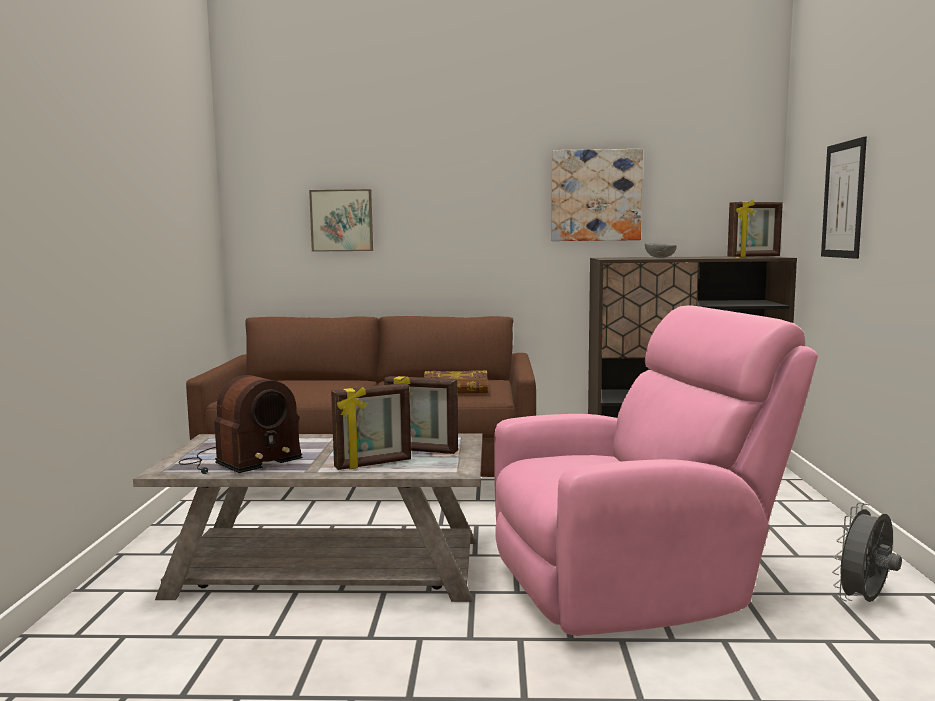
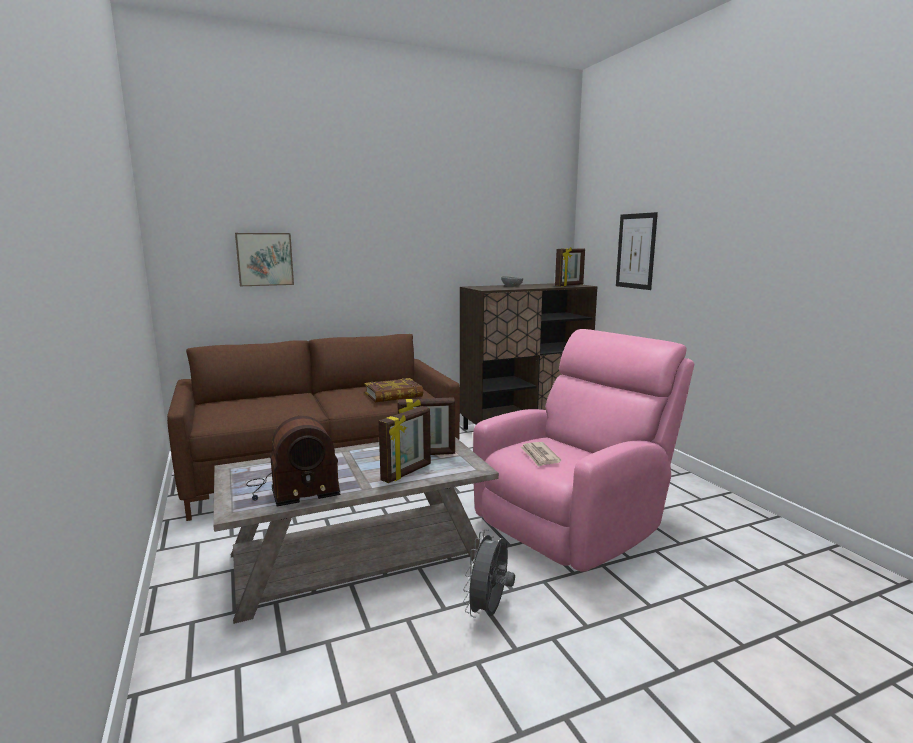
camera: 25 degrees left, 5 degrees up
radio [179,375,302,474] -> radio turned 45 degrees clockwise [246,416,341,506]
picture [551,149,643,241] -> none
grey fan [832,502,902,602] -> grey fan moved to [463,529,515,618]
none -> newspaper [520,442,561,467]

